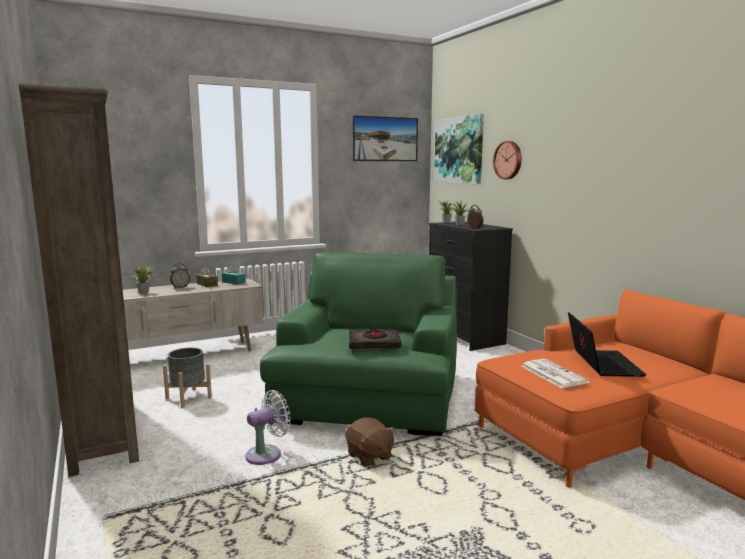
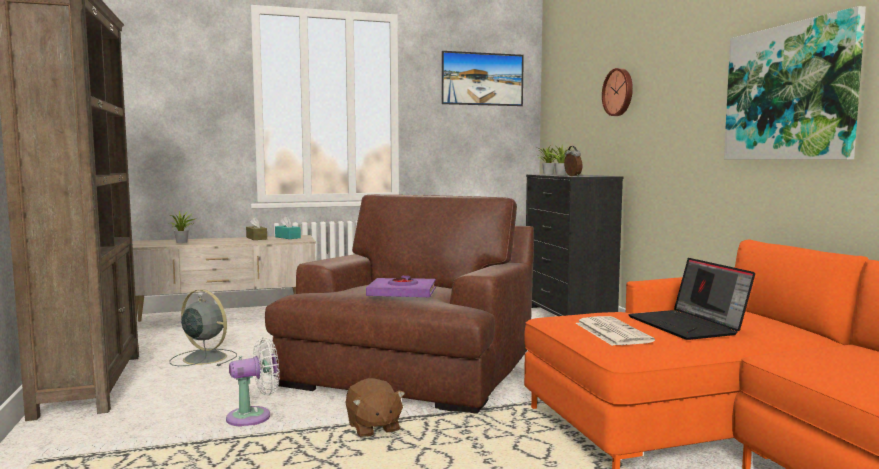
camera: 10 degrees right, 5 degrees down
grey planter [163,348,212,408] -> grey fan [170,289,237,366]
alarm clock [170,263,190,288] -> none
green armchair [260,252,457,436] -> brown armchair [265,195,534,414]
black book [349,328,401,349] -> purple book [366,276,436,297]
picture [434,114,484,184] -> picture moved to [724,6,866,160]
laptop [568,312,647,377] -> laptop turned 150 degrees clockwise [628,258,755,340]

